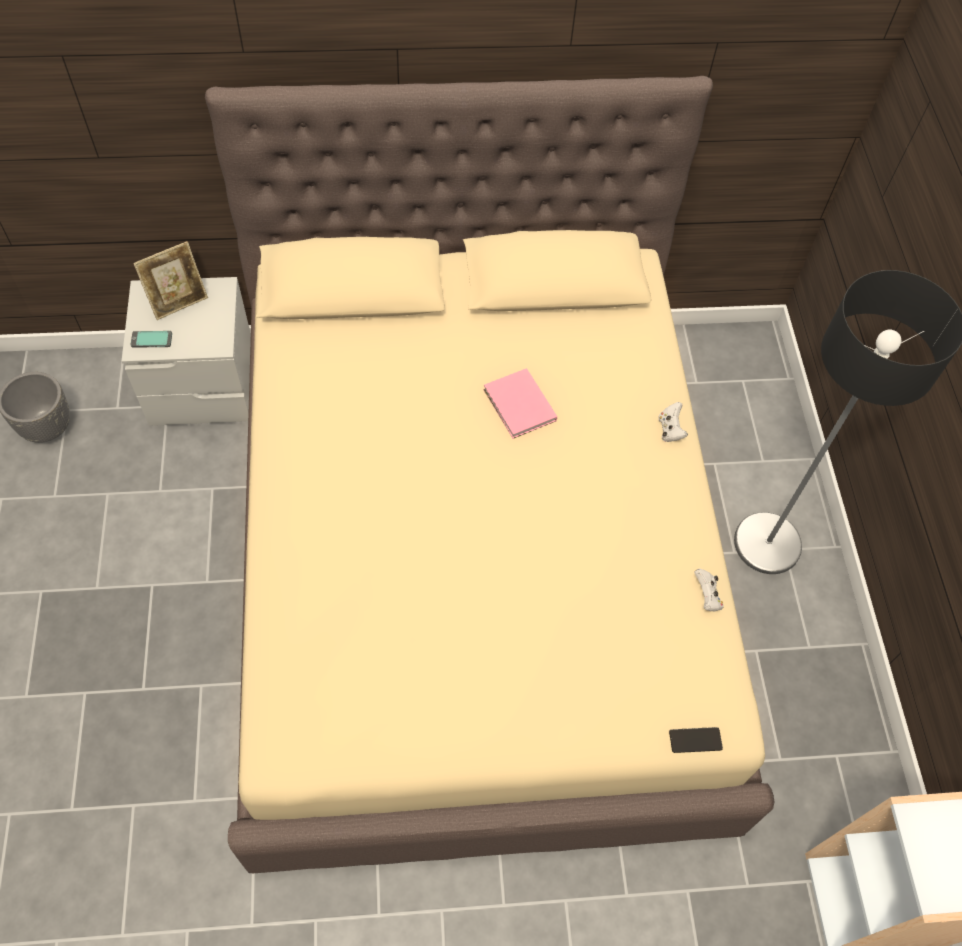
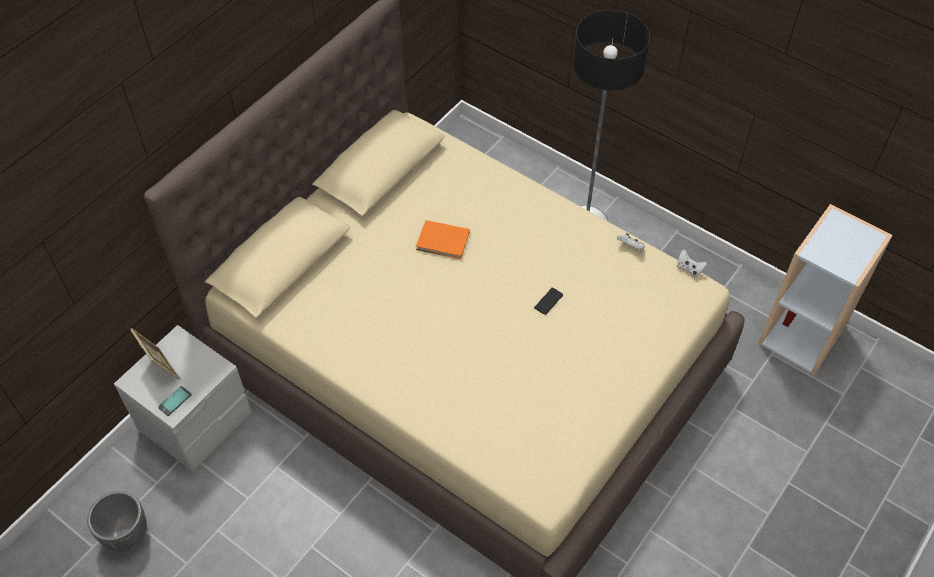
camera: 45 degrees left, 5 degrees down
picture frame [133,241,208,320] -> picture frame turned 45 degrees counterclockwise [130,328,180,380]
pink book [483,368,557,439] -> orange book [416,220,470,259]
white game controller [658,402,688,442] -> white game controller moved to [677,249,707,277]
phone [669,727,723,753] -> phone moved to [534,288,563,315]

